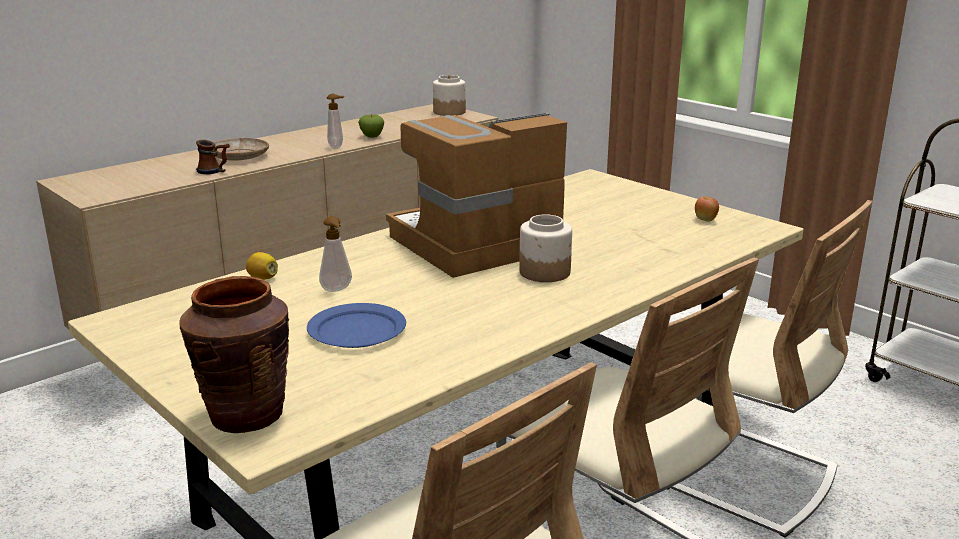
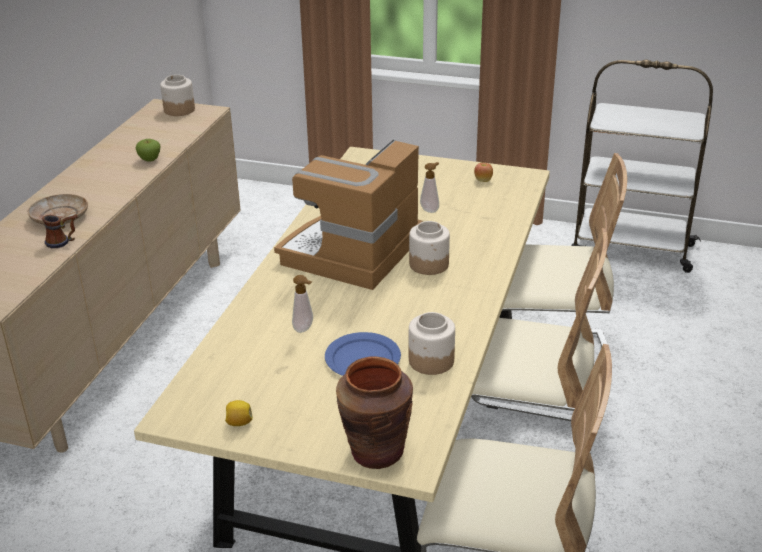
camera: 30 degrees left, 10 degrees up
lemon [246,252,278,280] -> lemon moved to [225,400,253,426]
soap dispenser [327,94,344,149] -> soap dispenser moved to [420,162,439,213]
none -> jar [409,312,455,375]

